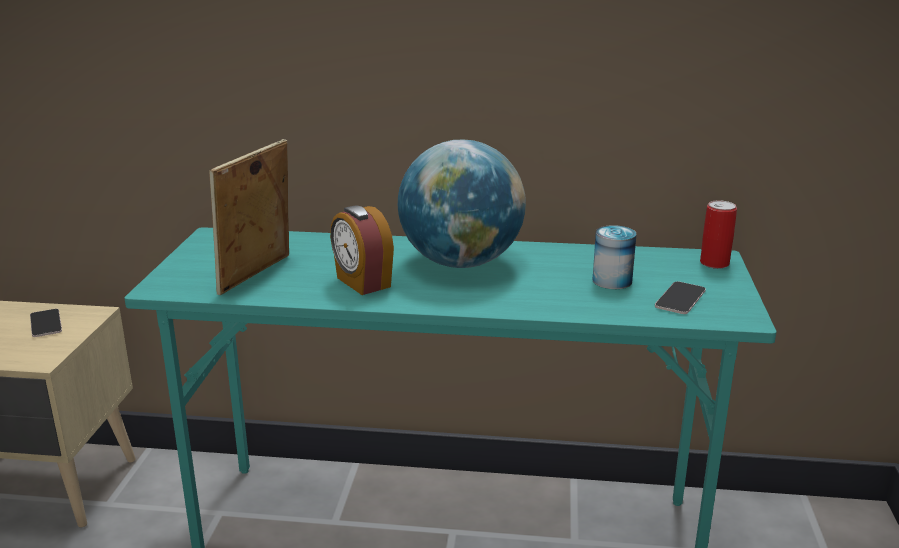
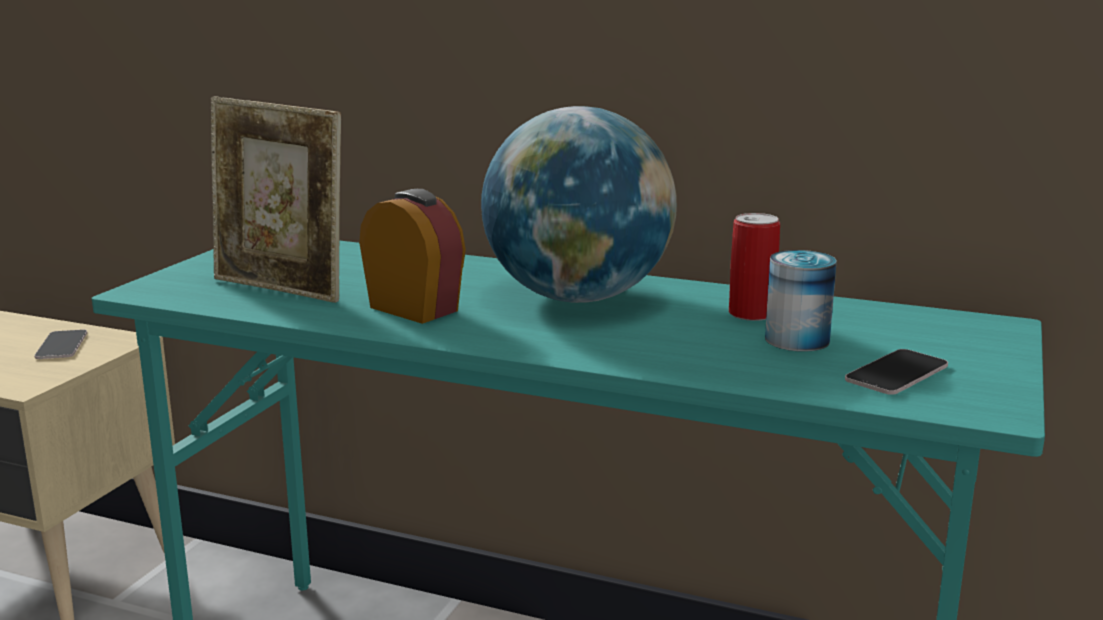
camera: 15 degrees right, 5 degrees down
picture frame [209,139,289,295] -> picture frame turned 105 degrees counterclockwise [211,97,341,303]
alarm clock [330,205,394,295] -> alarm clock turned 150 degrees clockwise [359,189,466,324]
can [700,200,737,269] -> can moved to [729,213,780,321]

